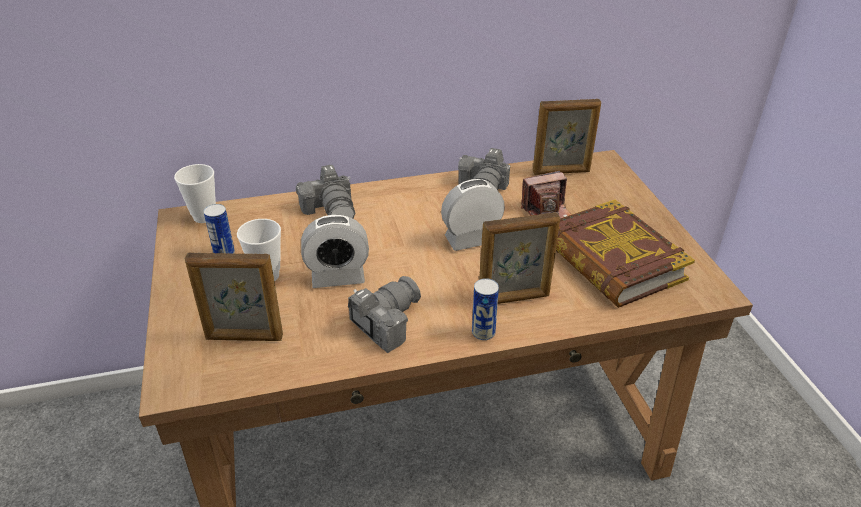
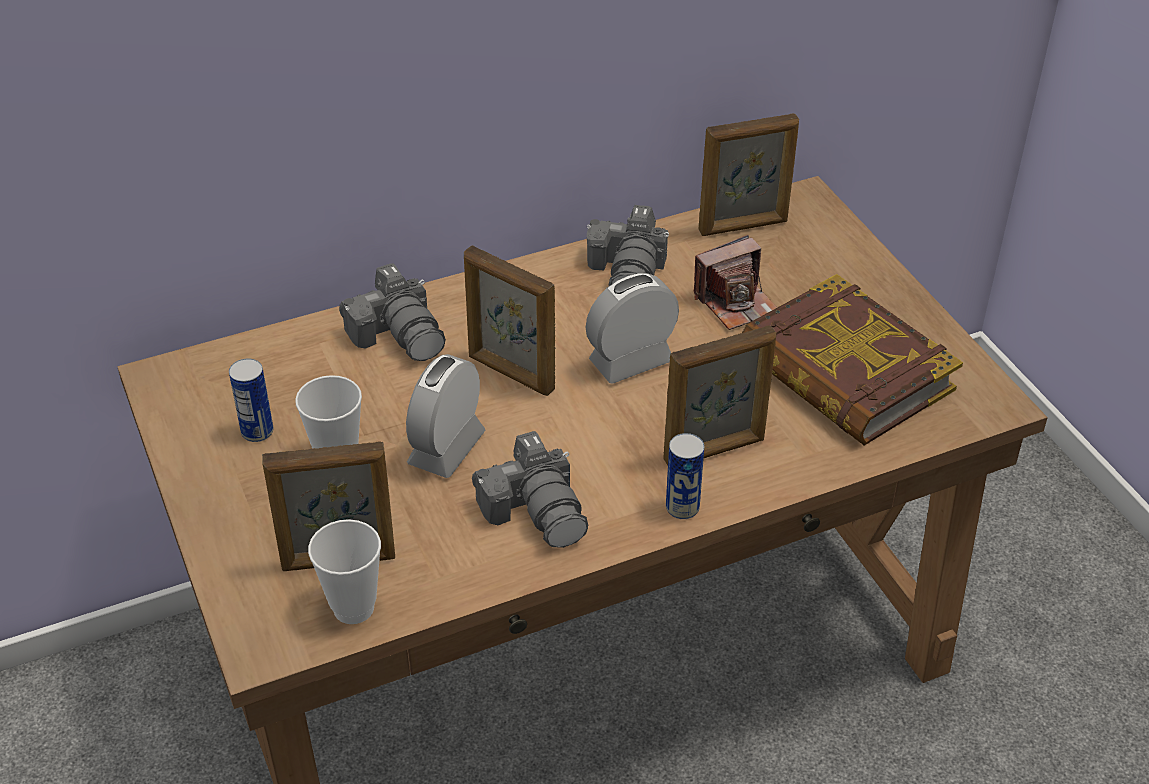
camera: 10 degrees left, 5 degrees up
cup [174,164,216,223] -> cup moved to [308,519,381,624]
alarm clock [301,215,369,288] -> alarm clock turned 135 degrees clockwise [406,354,486,478]
camera [348,276,421,353] -> camera turned 120 degrees clockwise [472,431,588,548]
none -> picture frame [464,246,555,396]

